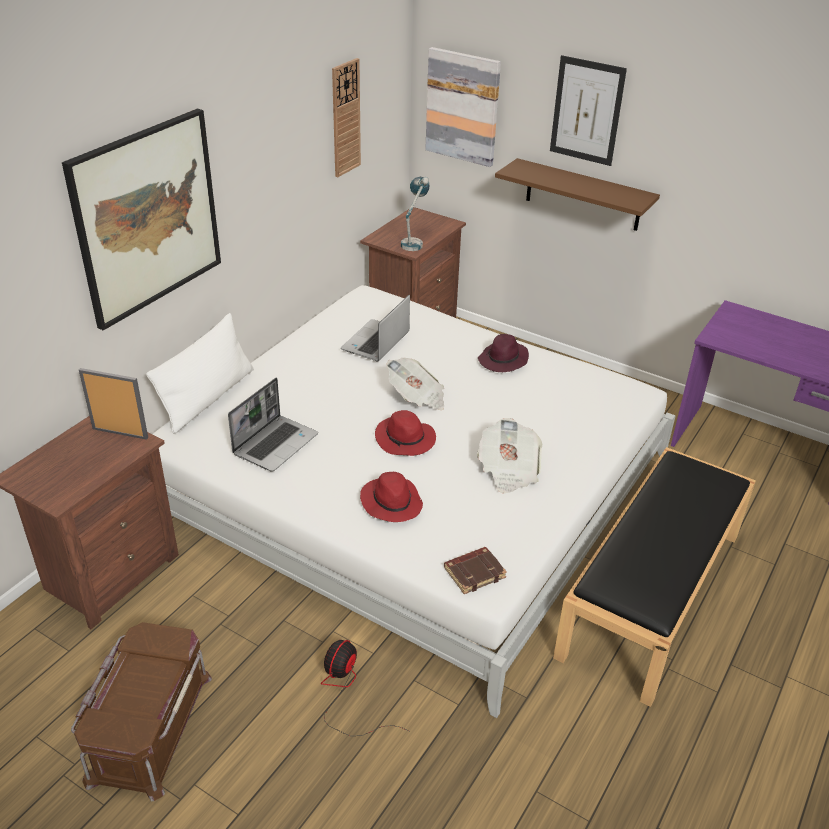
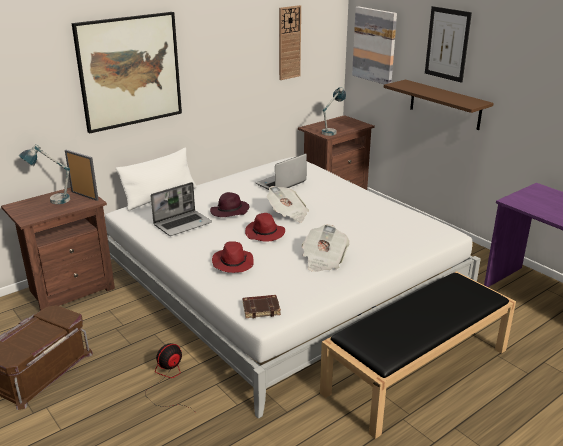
camera: 20 degrees right, 10 degrees down
purple hat [478,334,529,372] -> purple hat moved to [210,192,249,217]
none -> table lamp [18,144,70,204]

